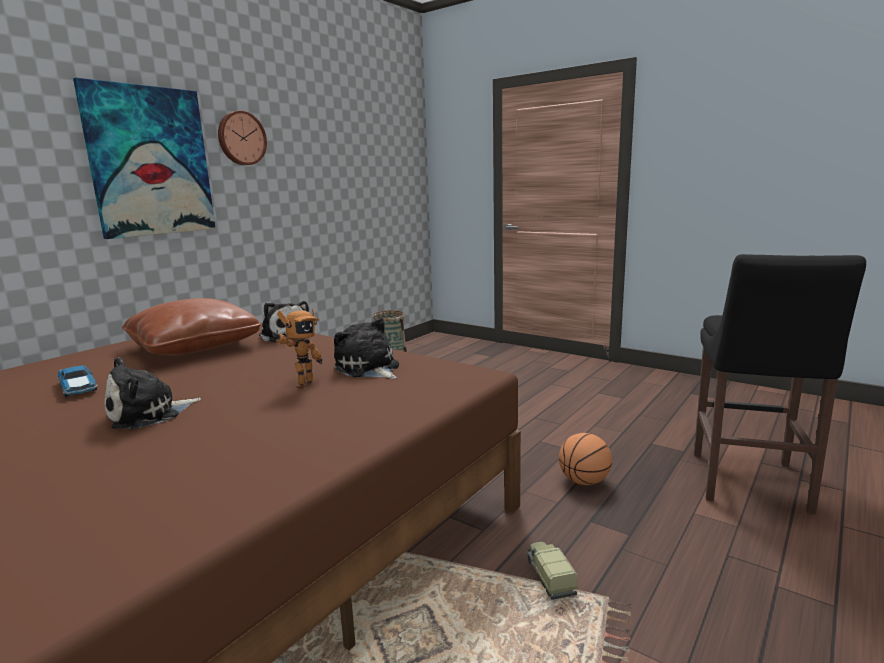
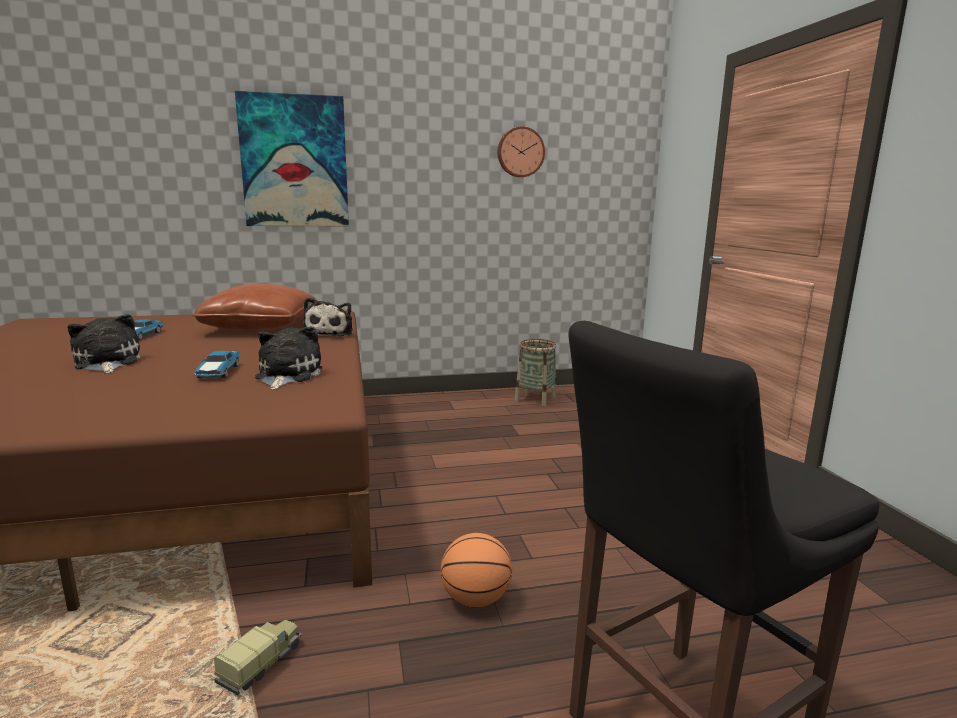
camera: 40 degrees right, 0 degrees up
plush toy [105,357,201,429] -> plush toy turned 60 degrees clockwise [68,314,141,373]
wall clock [218,111,267,165] -> wall clock moved to [498,126,545,177]
toy robot [272,308,322,389] -> toy car [194,351,240,378]

